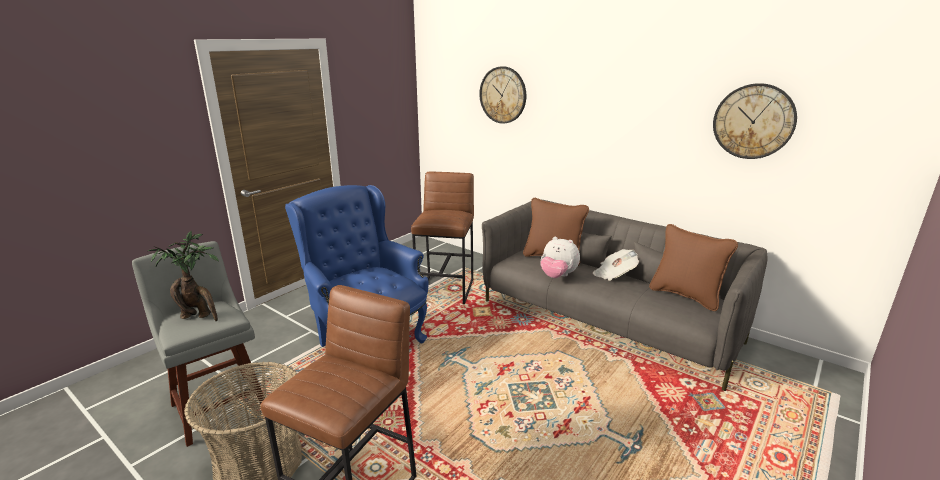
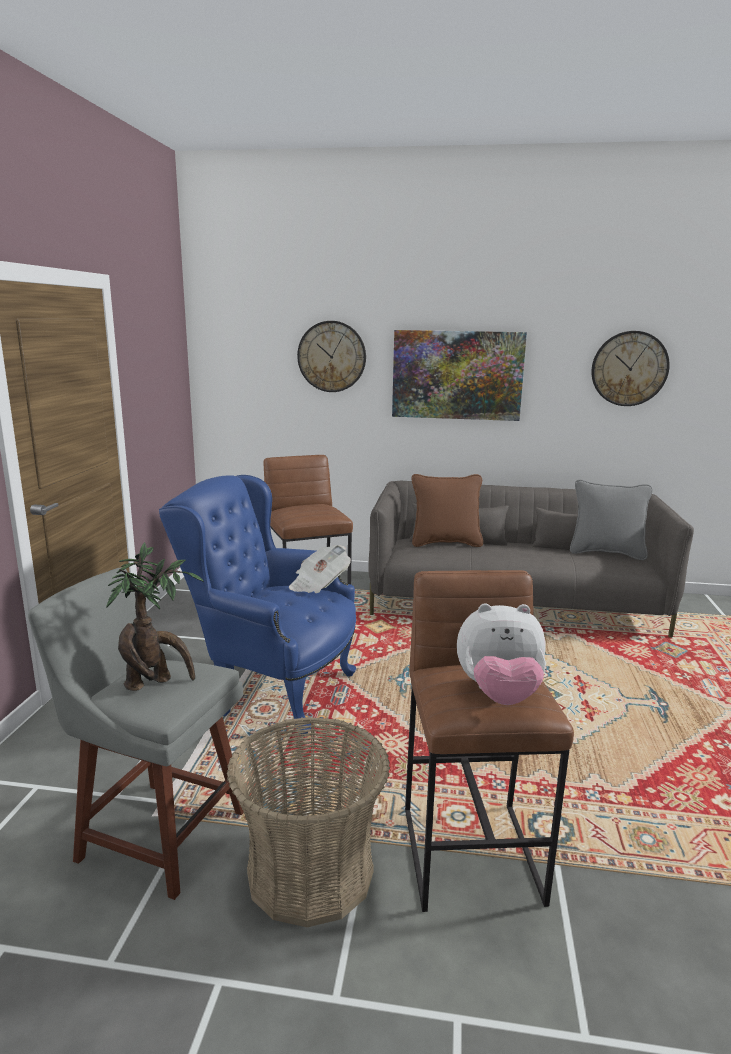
camera: 30 degrees left, 5 degrees down
plush toy [540,237,580,278] -> plush toy moved to [457,603,546,705]
newspaper [593,249,639,281] -> newspaper moved to [289,545,351,593]
brown pillow [649,224,738,311] -> grey pillow [570,480,653,560]
none -> picture [392,330,527,421]

